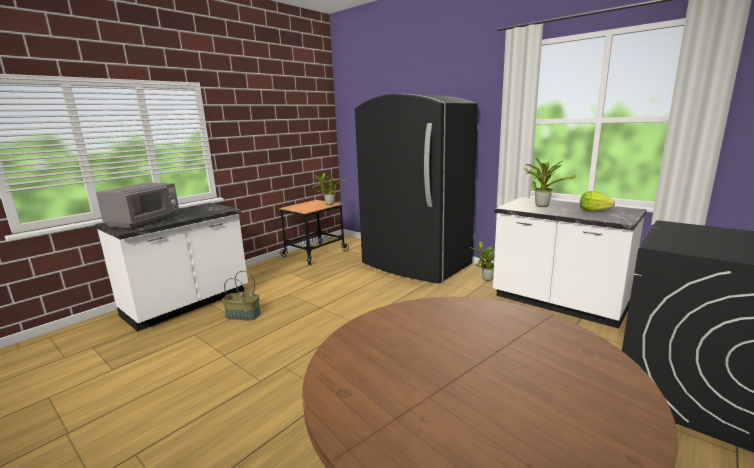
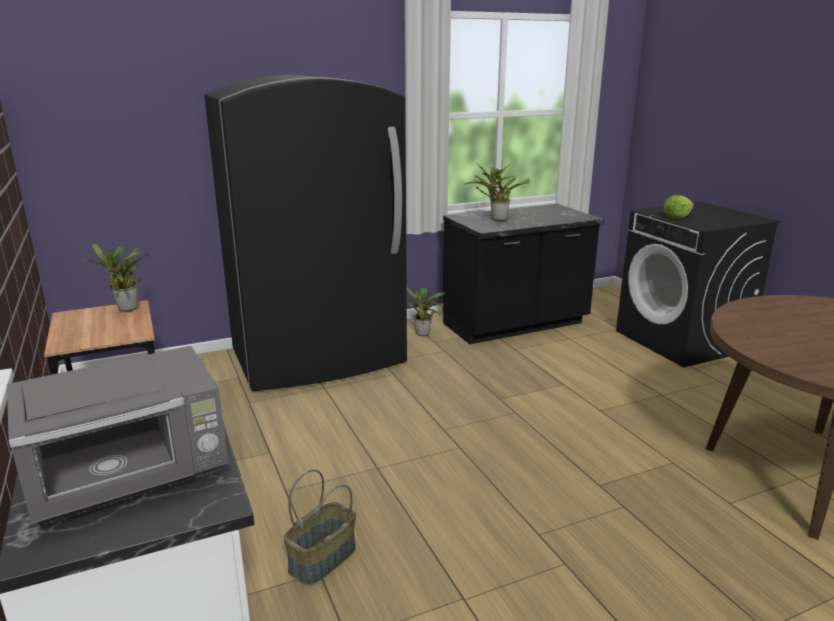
camera: 65 degrees left, 5 degrees up
grey microwave [96,183,179,229] -> grey microwave turned 105 degrees clockwise [7,346,228,526]
white counter [493,197,647,329] -> black counter [443,204,604,344]
lettuce [580,191,615,211] -> lettuce moved to [664,195,694,219]

